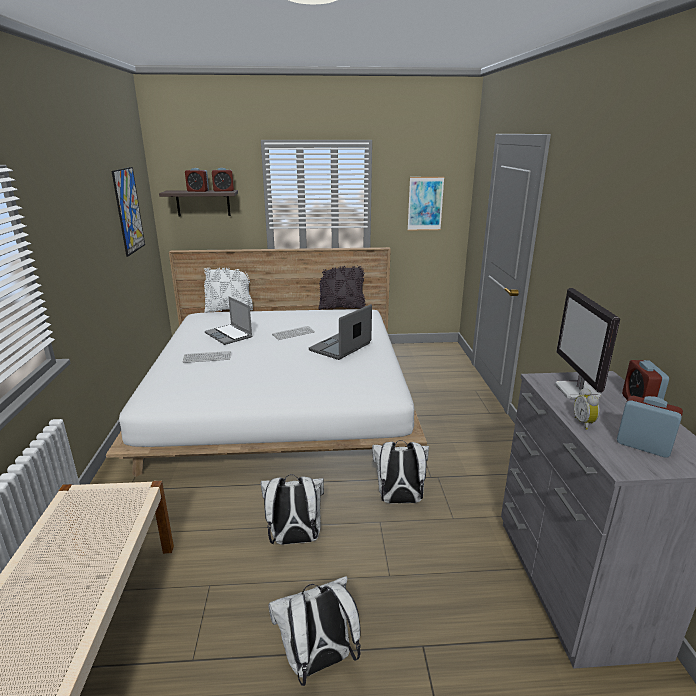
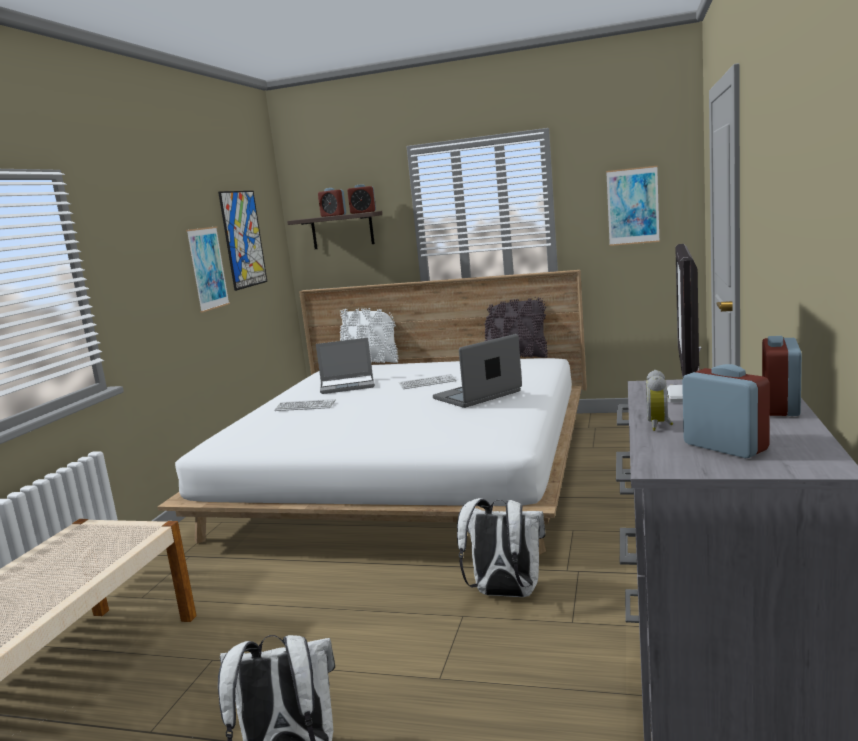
camera: 20 degrees right, 10 degrees down
laptop [205,296,252,345] -> laptop turned 75 degrees counterclockwise [316,338,375,394]
white backpack [261,474,324,545] -> none
none -> picture [186,226,230,313]

